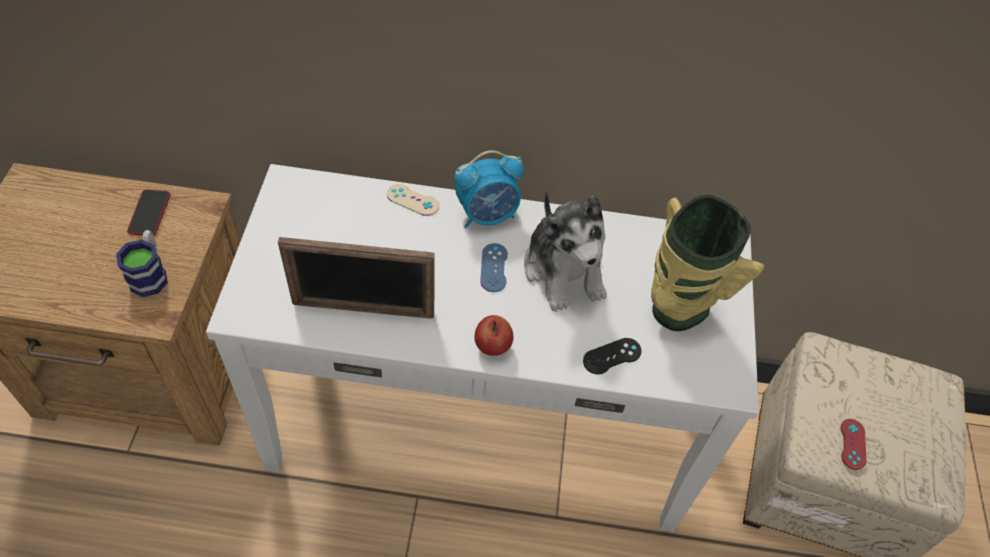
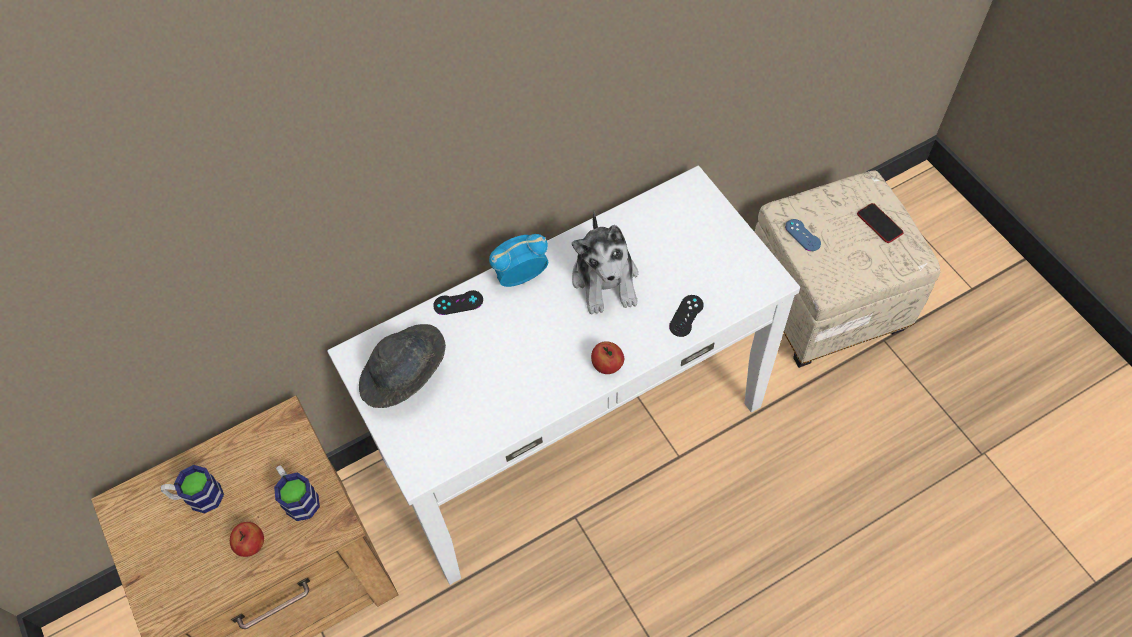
camera: 30 degrees left, 5 degrees up
phone [127,189,170,236] -> phone moved to [857,203,904,243]
picture frame [278,237,434,319] -> none
beige game controller [387,184,439,216] -> black game controller [433,290,483,315]
alarm clock [454,150,524,228] -> alarm clock turned 150 degrees counterclockwise [489,234,548,287]
blue game controller [480,243,508,292] -> blue game controller moved to [785,219,821,251]
plush toy [524,190,607,312] -> plush toy turned 45 degrees clockwise [572,212,638,315]
vase [651,195,764,331] -> none
red game controller [841,419,866,470] -> none
none -> mug [161,465,224,513]
none -> apple [230,522,264,557]
none -> grey hat [359,324,446,408]

